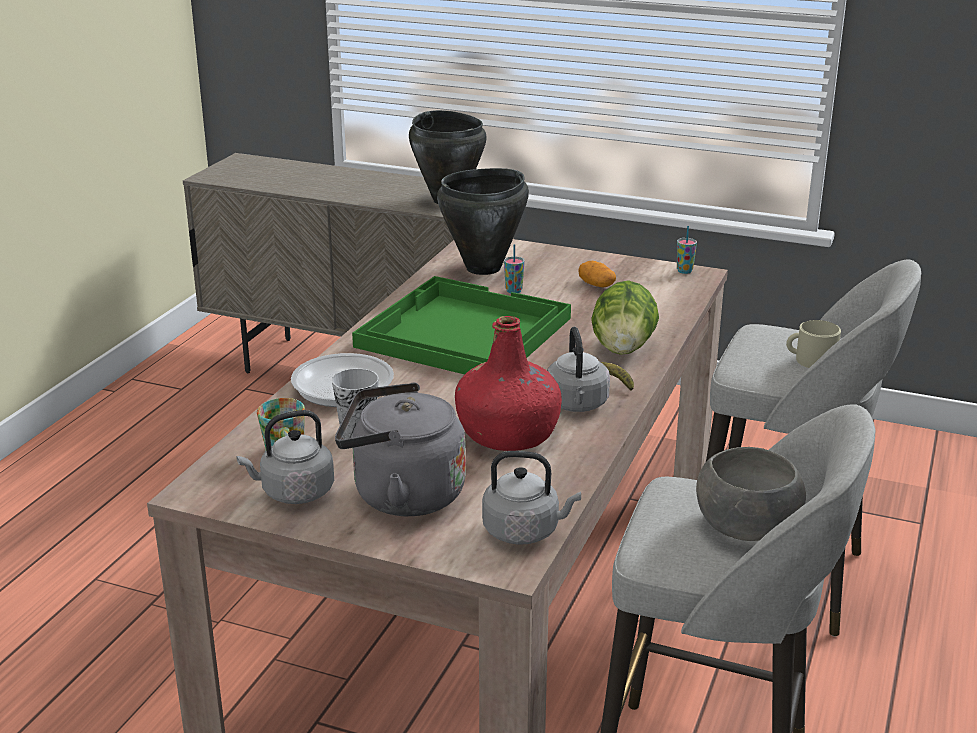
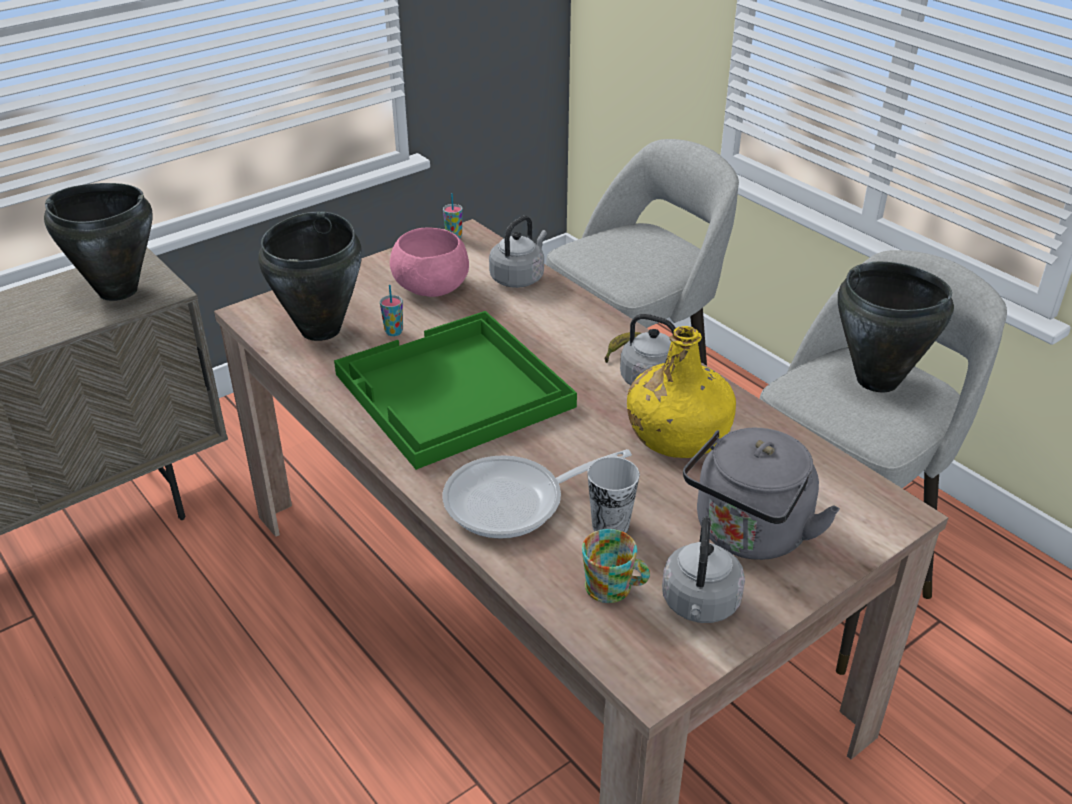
camera: 60 degrees left, 10 degrees up
red bottle [455,316,562,451] -> yellow bottle [627,326,736,458]
grey kettle [482,451,581,545] -> grey kettle moved to [489,216,547,288]
potato [578,261,616,288] -> pink bowl [390,228,469,297]
lettuce [591,280,659,355] -> none
grey bowl [696,447,806,541] -> black cooking pot [838,262,954,392]
beige mug [786,320,841,368] -> none

